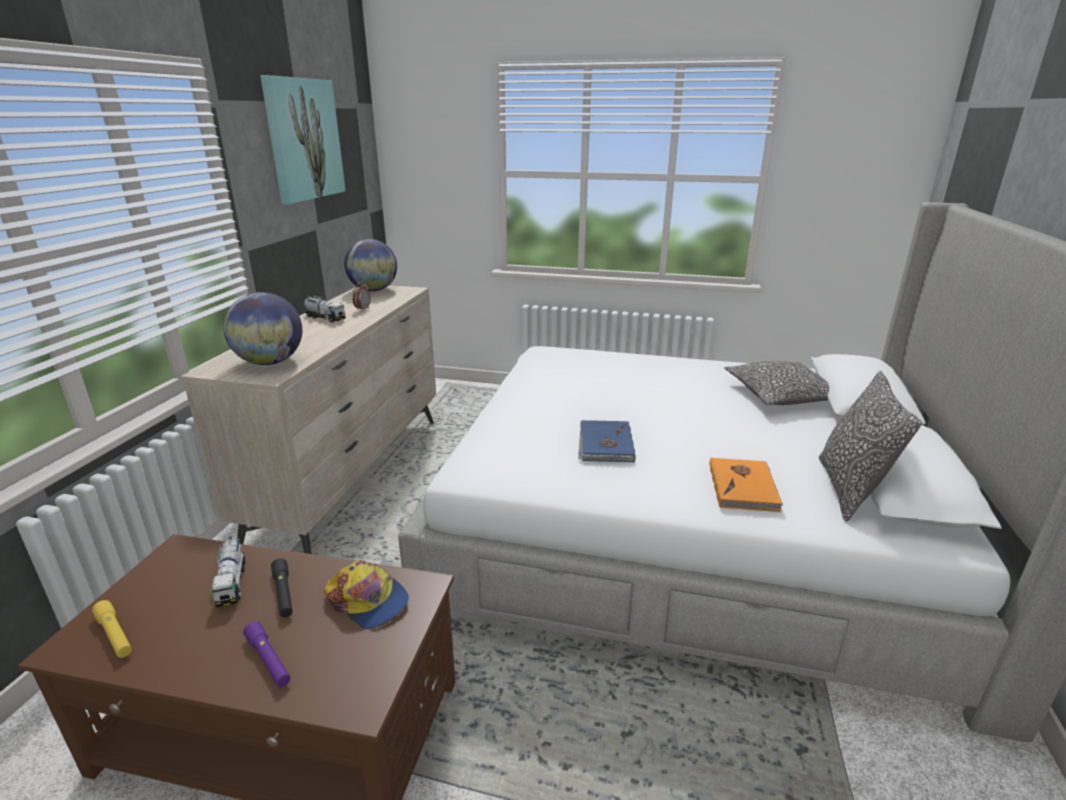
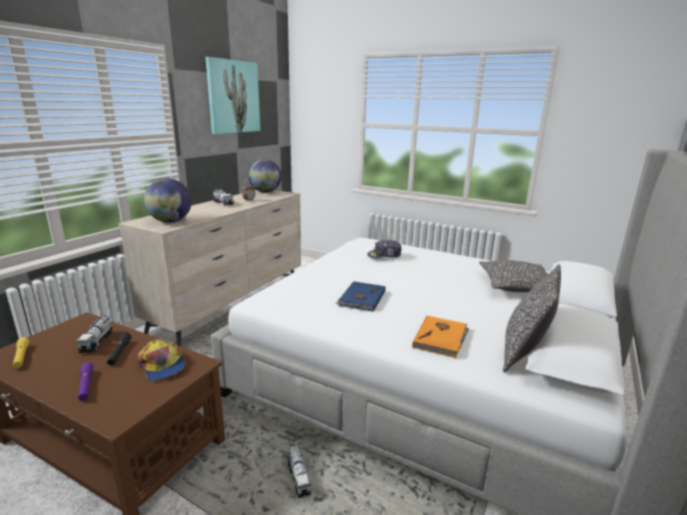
camera: 15 degrees right, 5 degrees down
none -> toy truck [288,444,311,498]
none -> cap [367,240,402,258]

